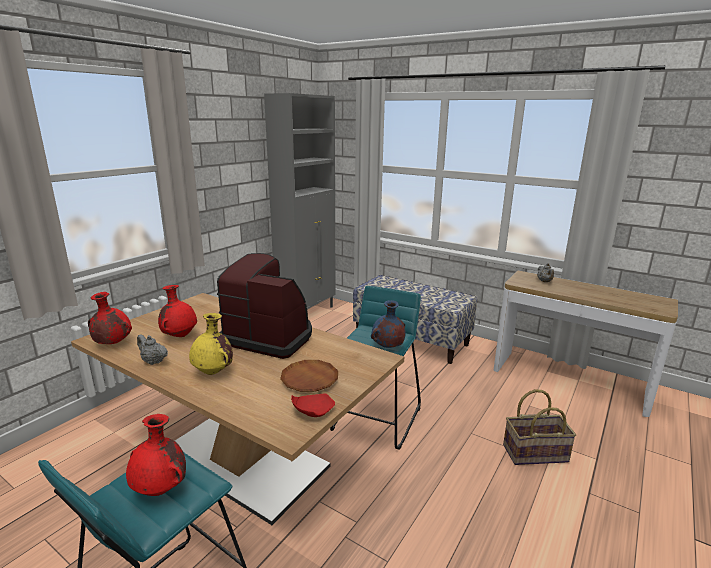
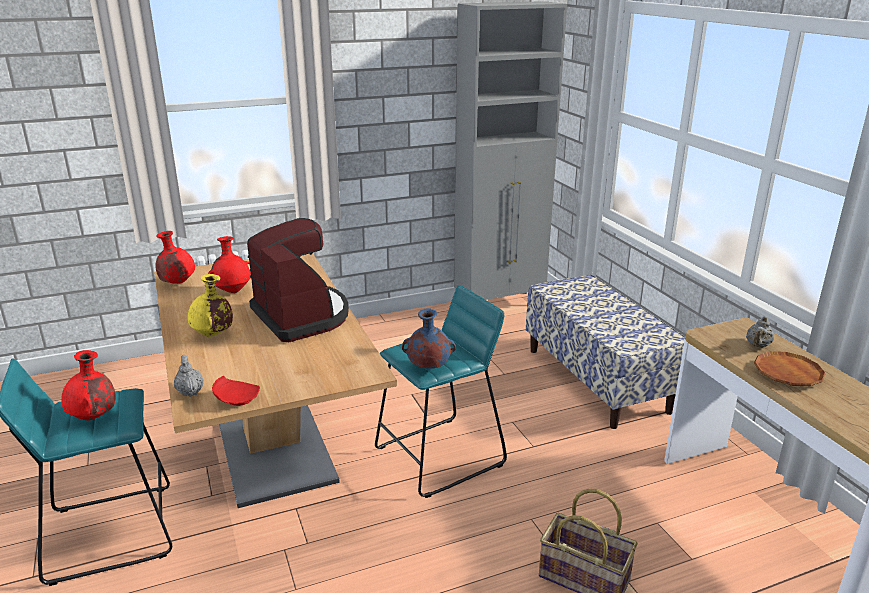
camera: 35 degrees right, 5 degrees up
grey teapot [137,334,168,365] -> grey teapot moved to [174,355,204,397]
brown plate [280,360,338,392] -> brown plate moved to [754,351,826,386]

